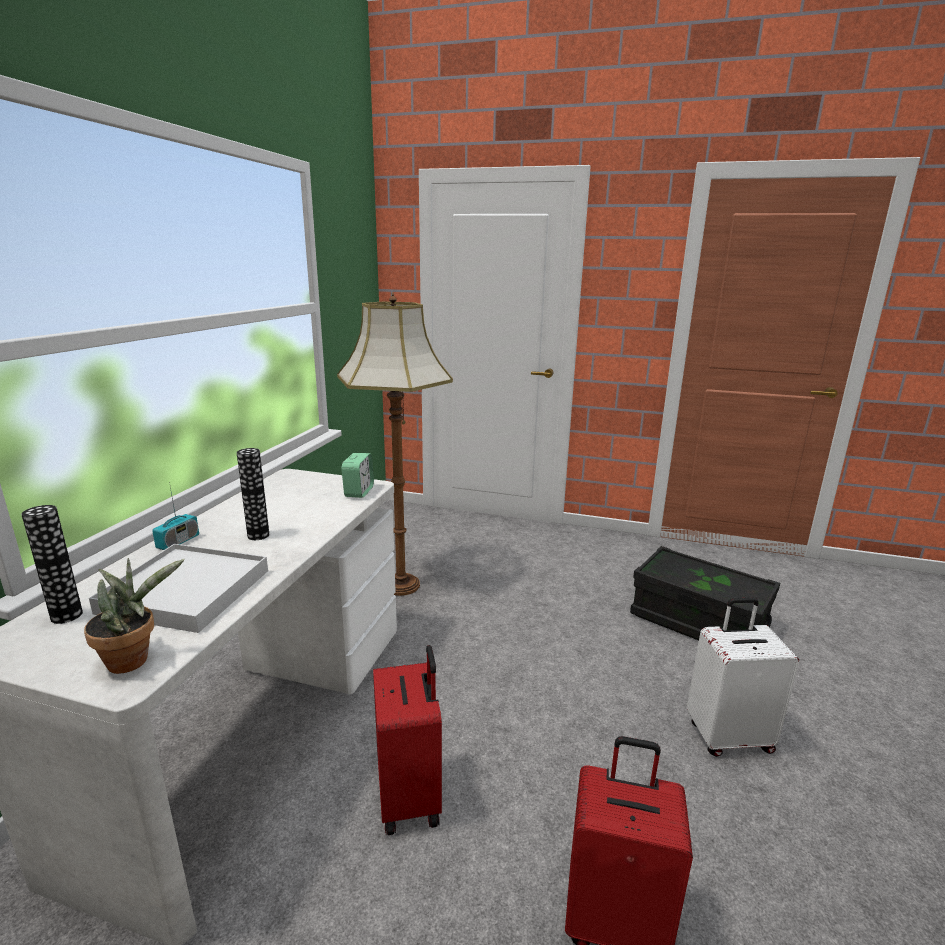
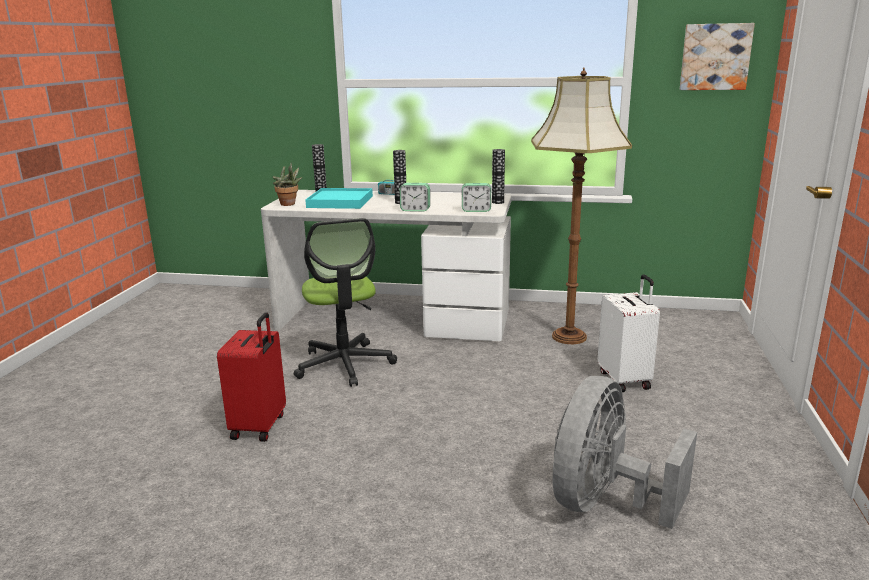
camera: 85 degrees right, 0 degrees up
white tray [89,544,268,633] -> turquoise tray [305,188,373,209]
red suitcase [373,645,442,835] -> office chair [294,218,397,387]
black storage box [630,546,780,640] -> grey fan [553,376,697,529]
white suitcase [687,598,799,757] -> white suitcase moved to [598,274,660,392]
none -> alarm clock [399,183,430,212]
none -> vase [492,149,505,204]
none -> picture [680,23,755,90]

